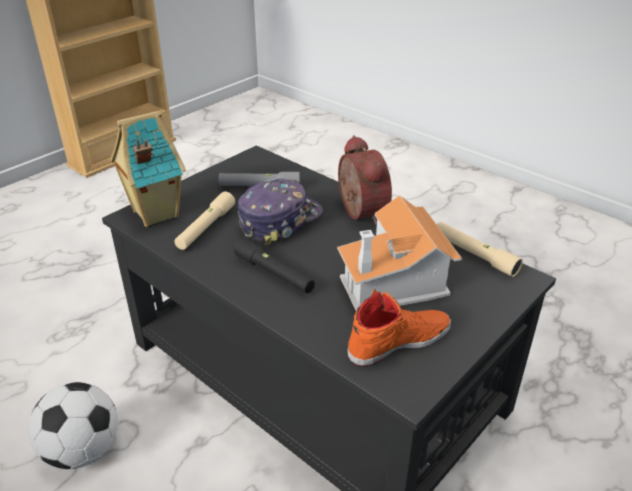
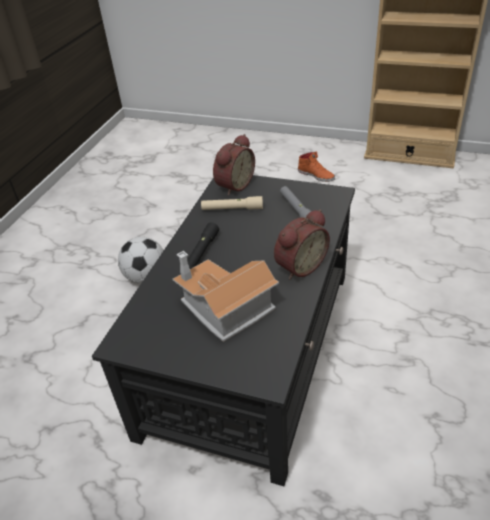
camera: 70 degrees right, 5 degrees up
toy house [110,110,186,227] -> alarm clock [213,134,255,196]
cap [237,178,323,246] -> none
orange shoe [348,289,451,366] -> orange shoe moved to [298,151,335,182]
beige flashlight [437,222,523,277] -> none

